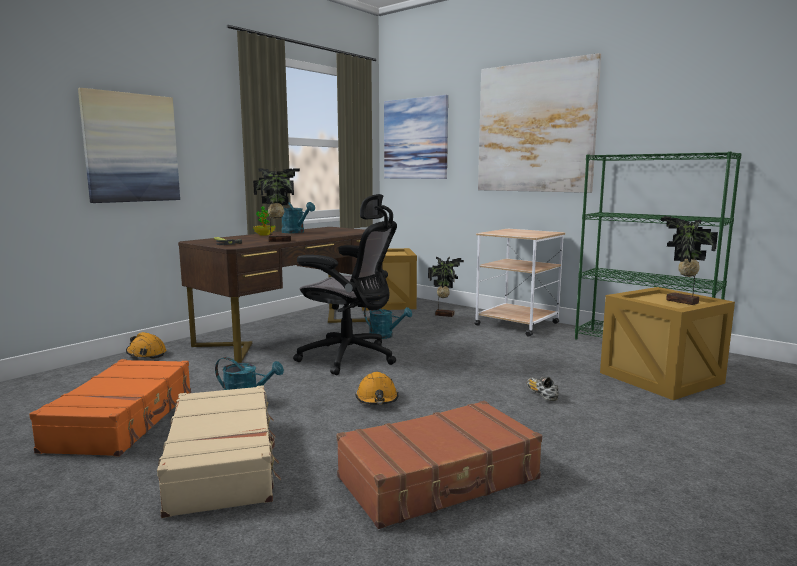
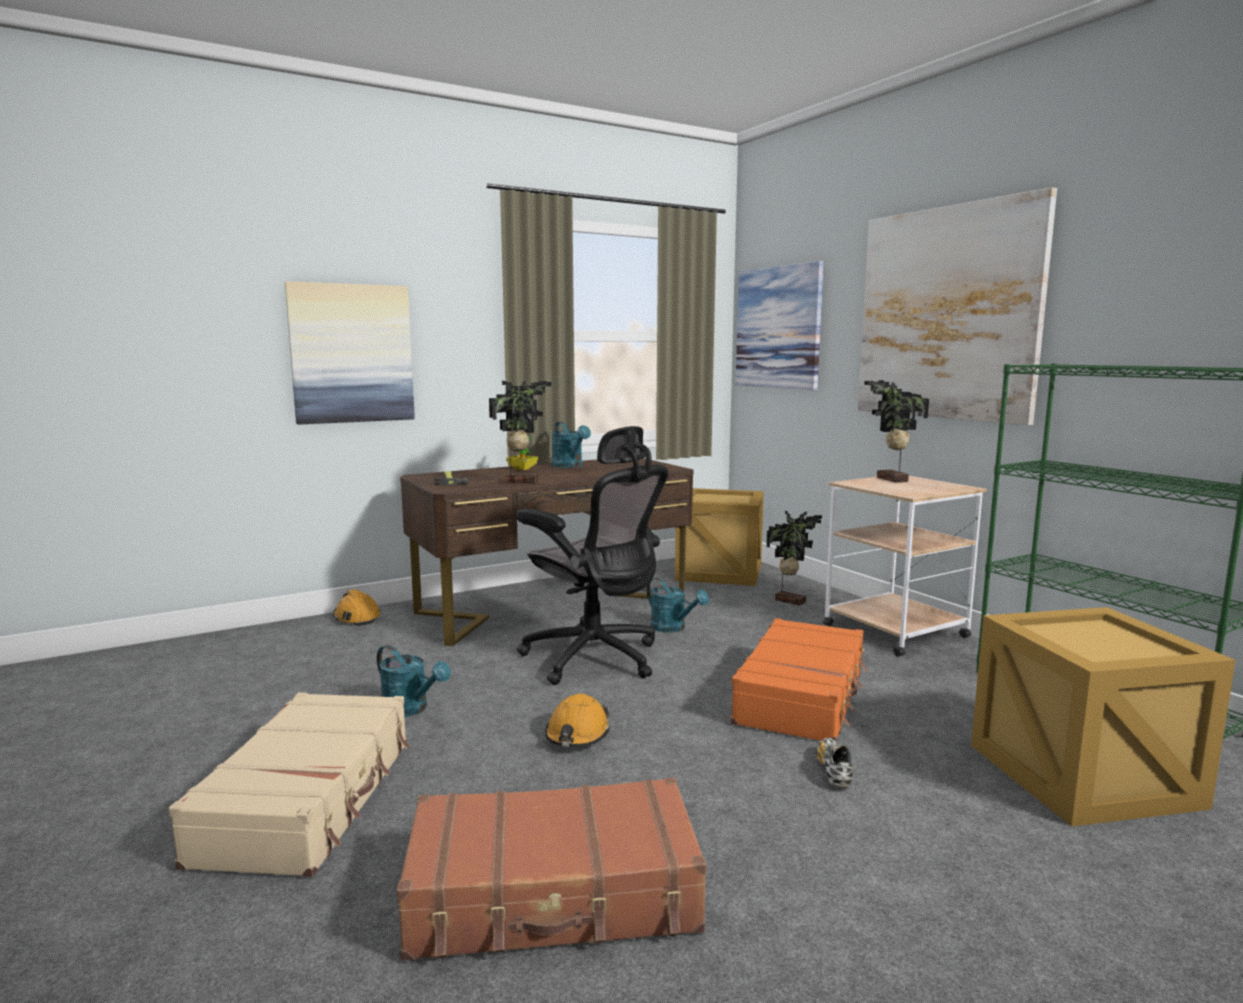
camera: 20 degrees right, 0 degrees up
orange suitcase [29,359,192,456] -> orange suitcase moved to [730,618,868,741]
potted plant [661,216,718,305] -> potted plant moved to [864,380,929,482]

